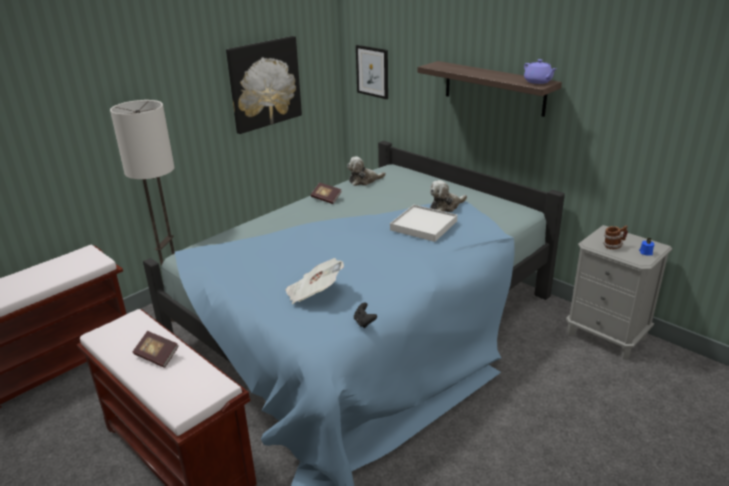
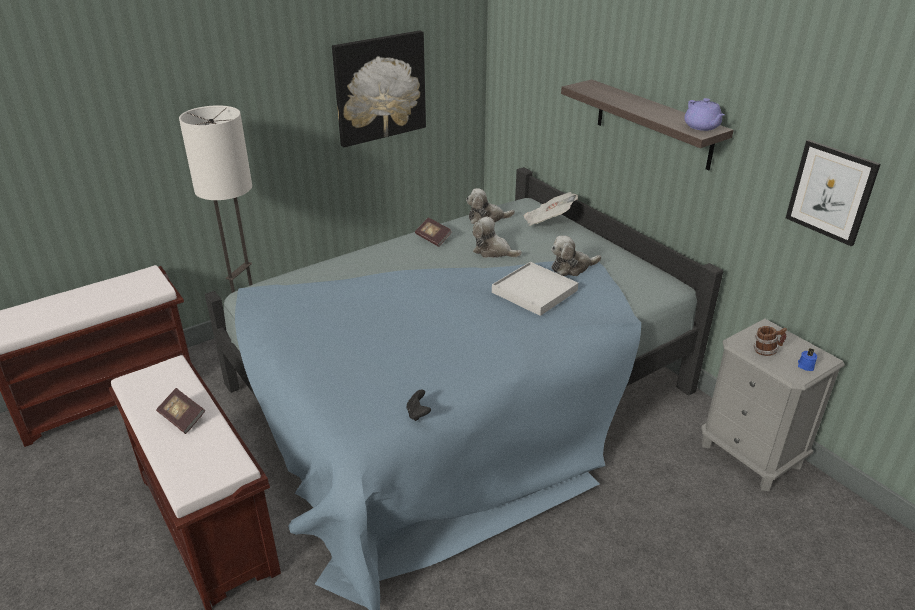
camera: 10 degrees right, 5 degrees up
newspaper [286,258,344,304] -> newspaper moved to [524,192,578,226]
picture [356,45,388,99] -> picture moved to [786,140,881,246]
none -> plush toy [473,217,522,258]

